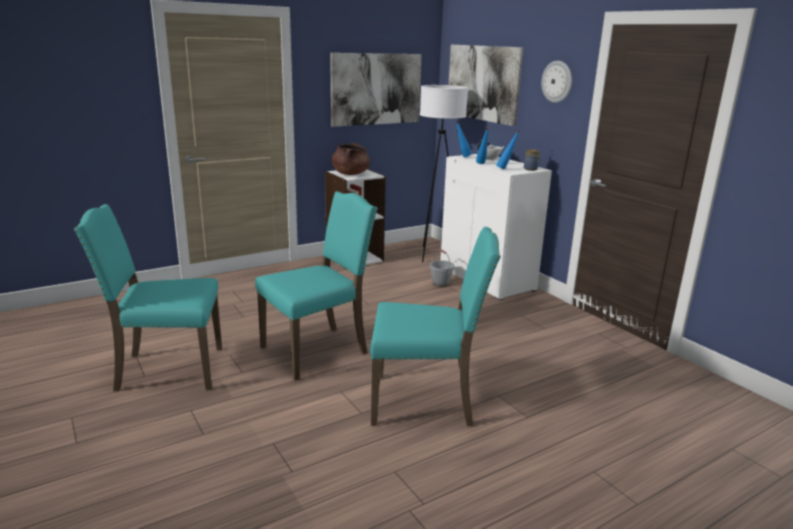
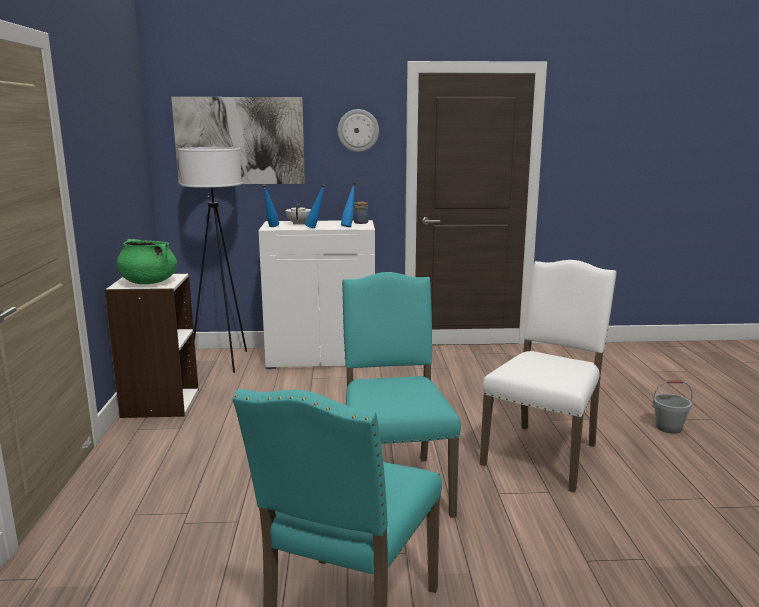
camera: 60 degrees left, 5 degrees down
picture [330,53,422,127] -> none
brown cooking pot [332,143,370,175] -> green cooking pot [116,239,177,284]
turquoise chair [370,227,501,426] -> white chair [480,260,617,493]
grey bucket [430,249,454,287] -> grey bucket moved to [652,380,693,434]

